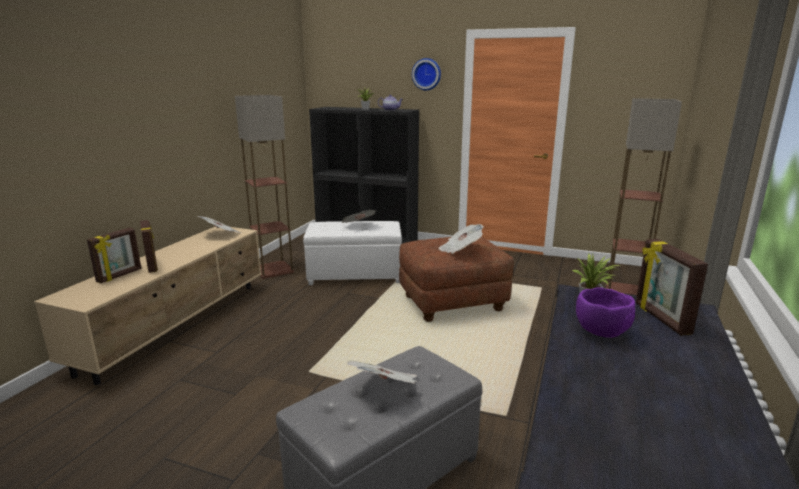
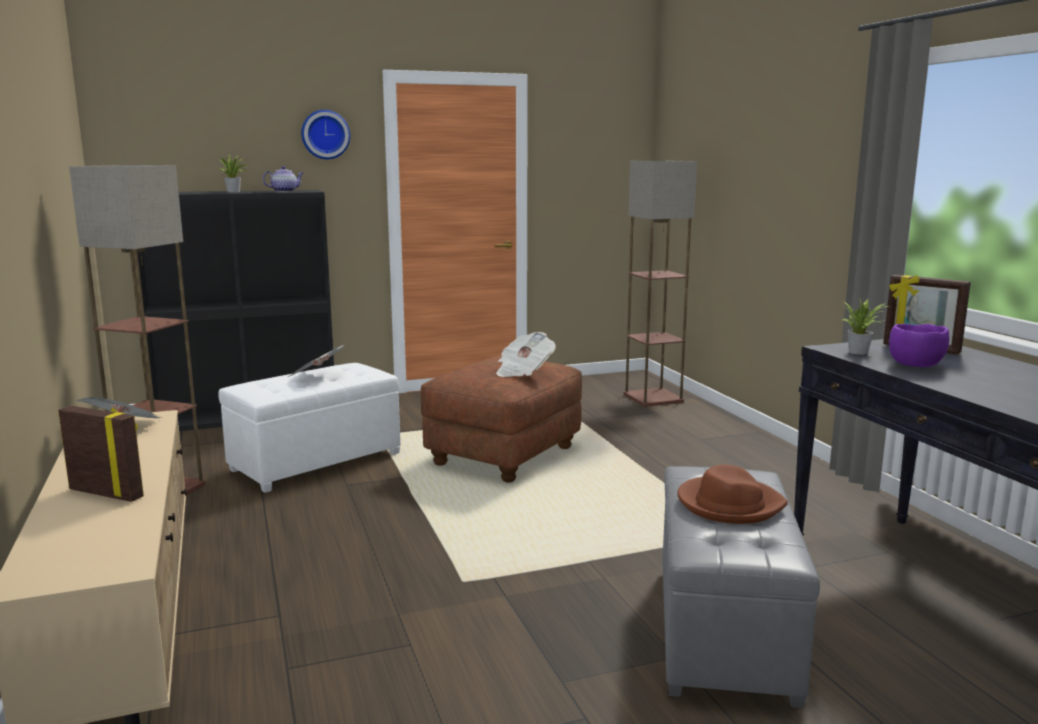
camera: 40 degrees left, 5 degrees down
picture frame [87,228,142,283] -> none
newspaper [347,360,418,384] -> brown hat [677,464,788,524]

